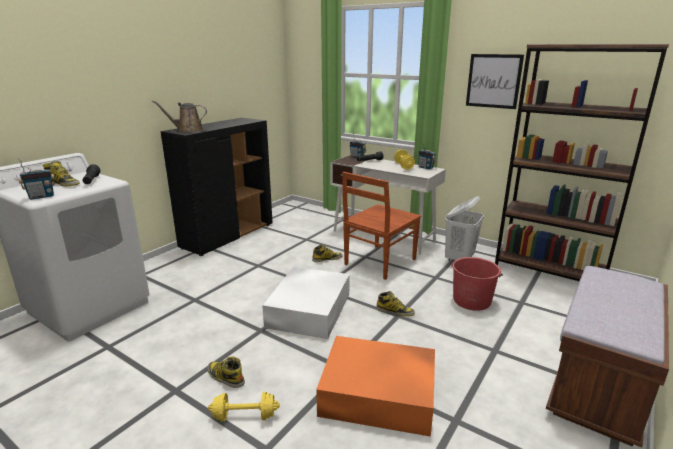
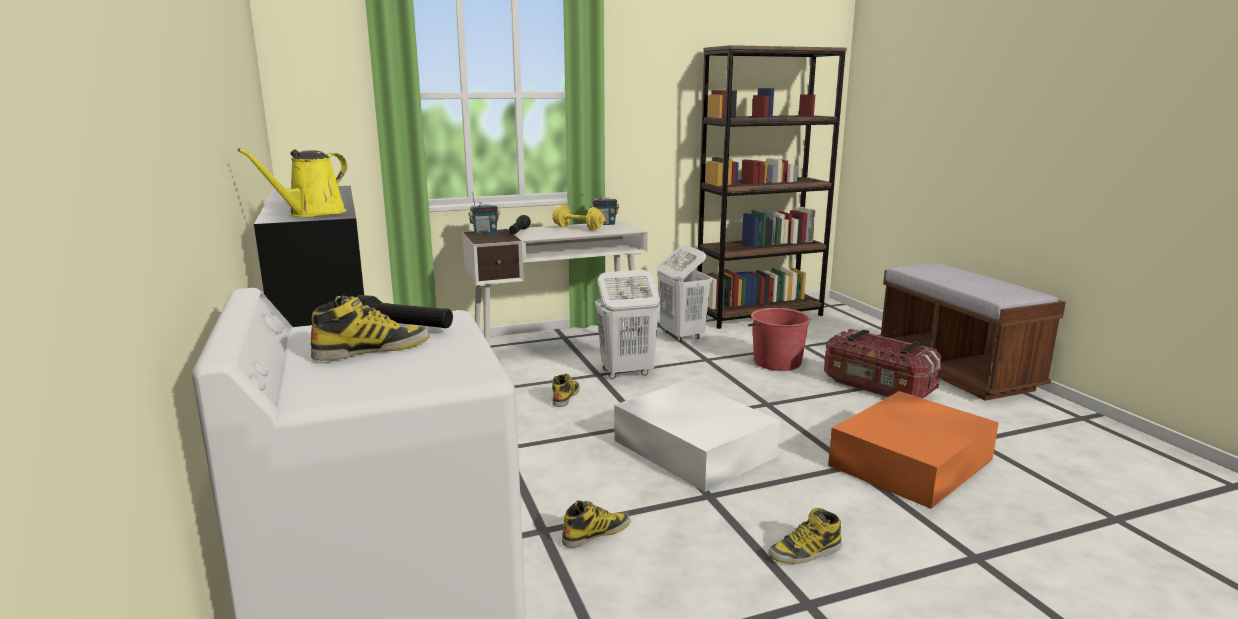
camera: 55 degrees left, 5 degrees down
radio [18,159,55,200] -> none
brown watering can [152,100,207,132] -> yellow watering can [237,148,347,217]
yellow dumbbell [208,392,280,422] -> none
brown chair [342,172,421,280] -> white laundry basket [595,270,661,379]
boot [376,291,415,316] -> boot moved to [562,500,630,548]
picture [466,54,524,109] -> none
none -> storage box [824,329,943,398]

